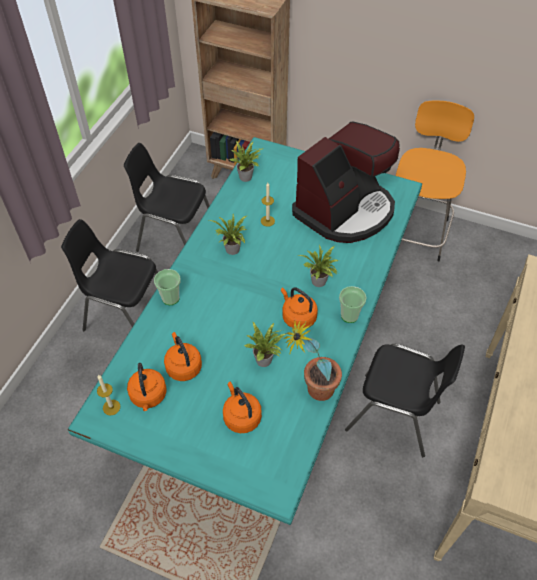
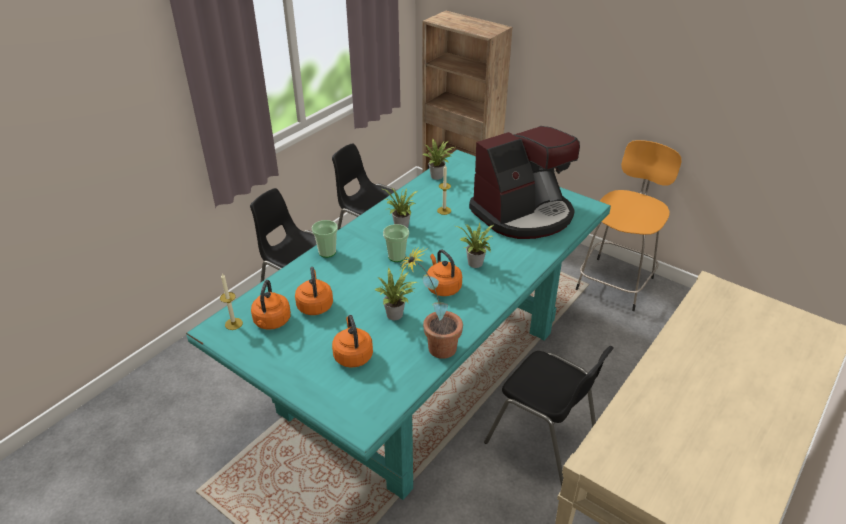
camera: 15 degrees right, 15 degrees down
cup [339,286,367,323] -> cup moved to [383,224,409,262]

